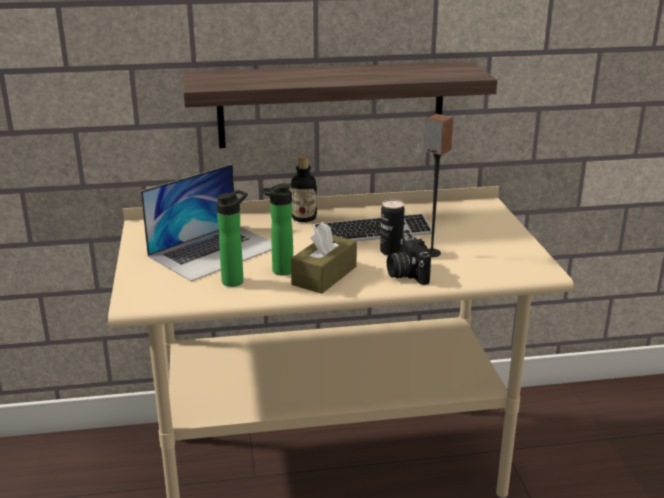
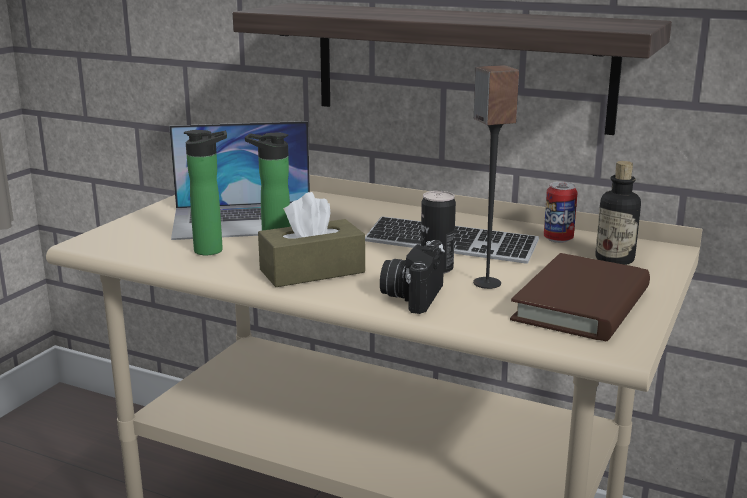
camera: 35 degrees right, 5 degrees down
bottle [291,156,317,222] -> bottle moved to [595,161,641,265]
none -> brown book [510,253,650,341]
none -> can [544,182,578,243]

